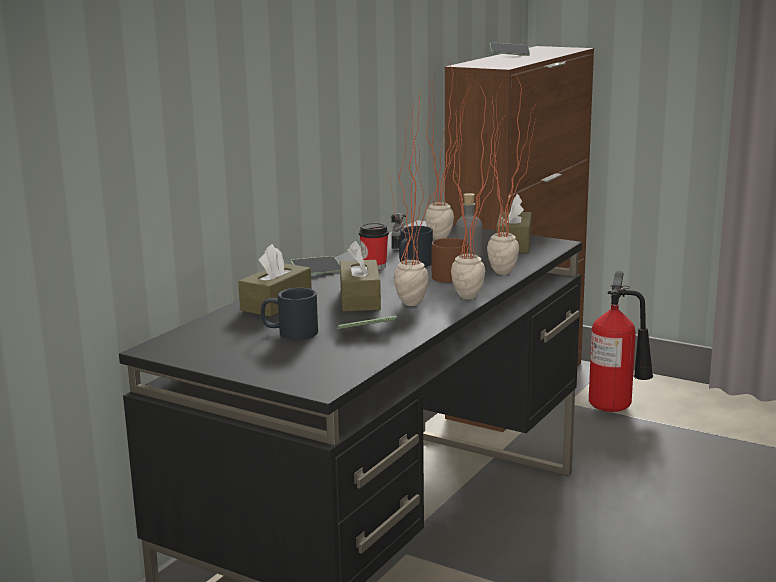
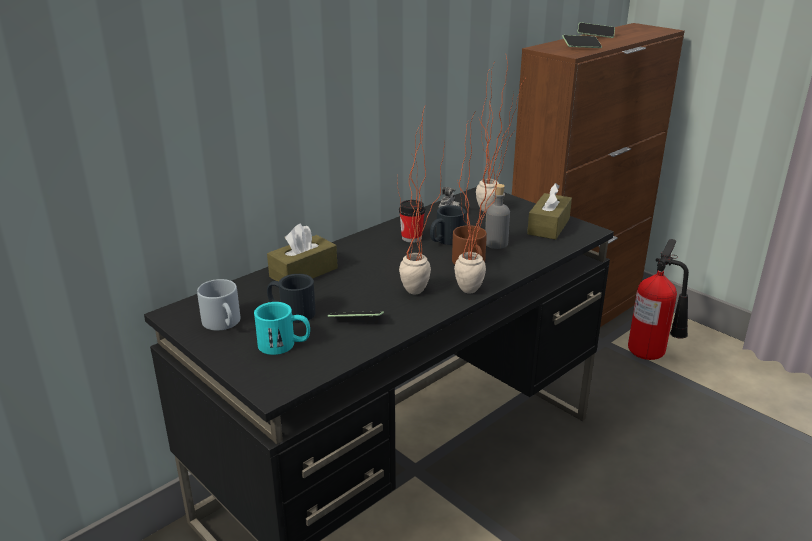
camera: 15 degrees right, 10 degrees up
phone [291,256,340,275] -> phone moved to [562,35,602,48]
brown tissue box [340,241,381,311] -> none
potted plant [487,76,537,275] -> none
none -> grey mug [197,279,240,331]
none -> turquoise mug [254,302,310,355]

